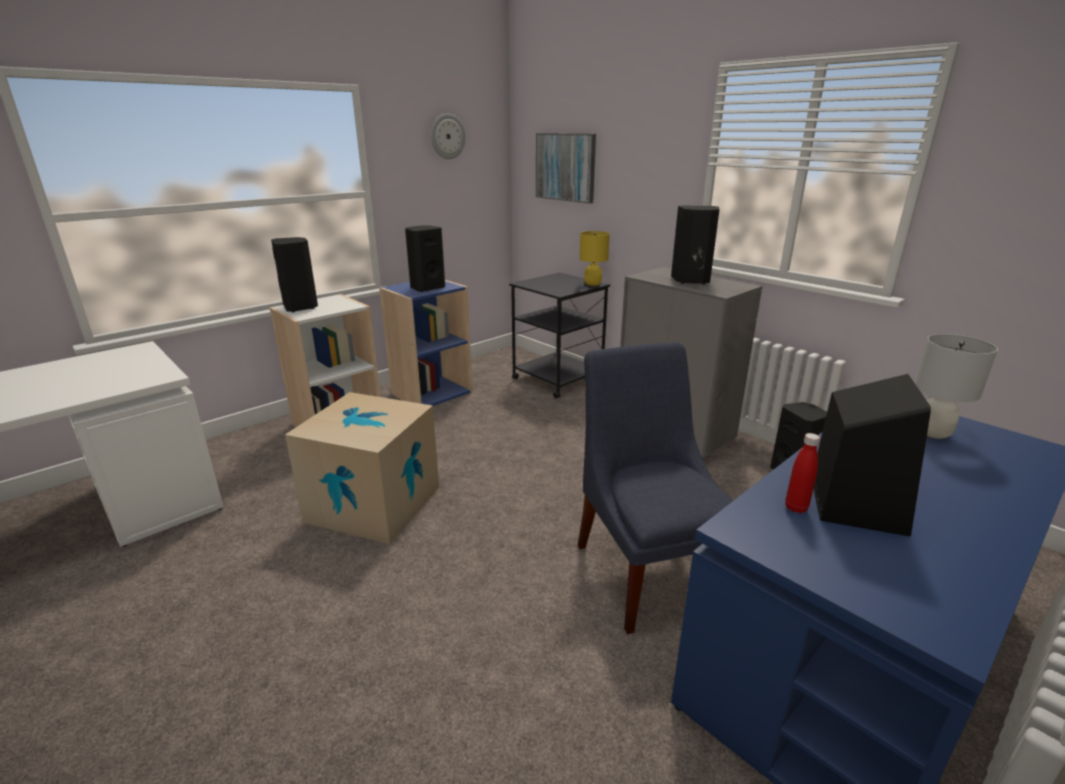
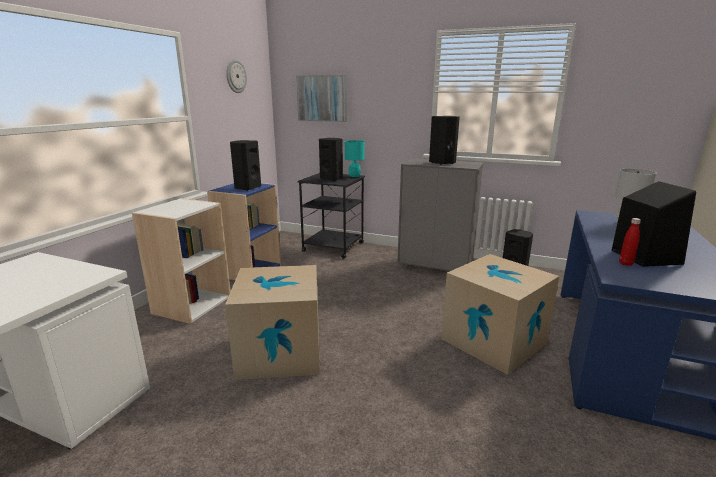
camera: 25 degrees left, 5 degrees down
black speaker [271,237,318,312] -> black speaker moved to [319,138,343,181]
blue chair [578,342,734,634] -> cardboard box [441,254,559,375]
yellow table lamp [580,231,610,286] -> turquoise table lamp [345,140,365,177]

